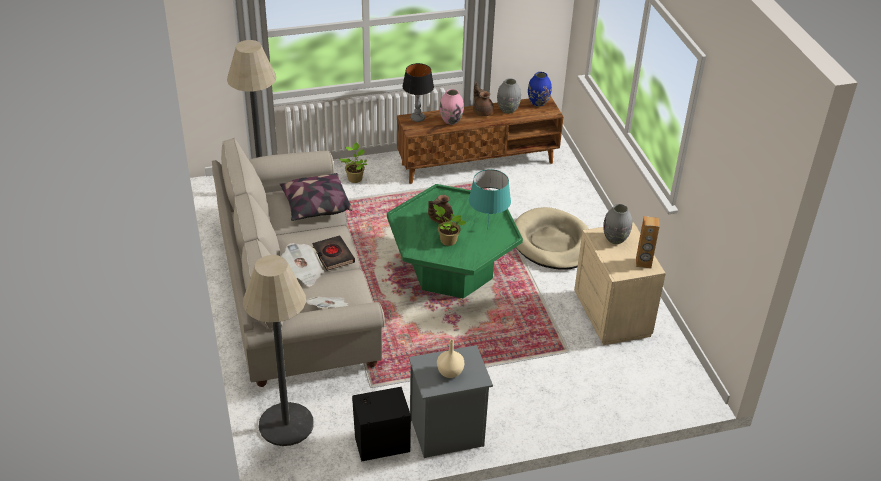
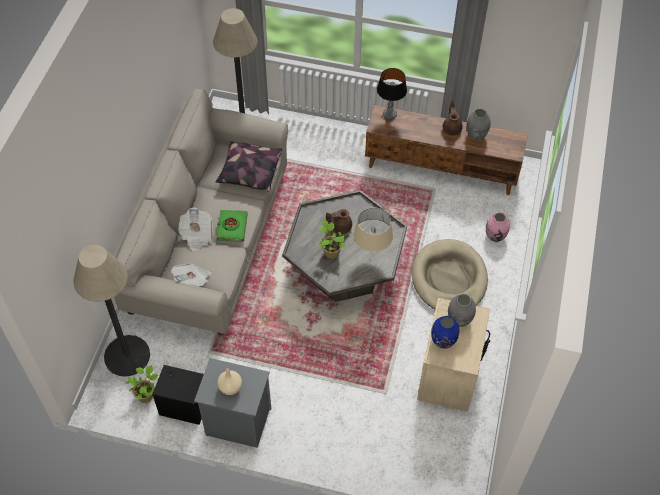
camera: 30 degrees right, 15 degrees up
black book [312,235,355,271] -> green book [217,210,248,242]
potted plant [340,142,367,183] -> potted plant moved to [125,365,158,403]
green coffee table [387,184,523,298] -> grey coffee table [282,190,407,302]
pink vase [440,89,464,125] -> pink vase moved to [486,212,510,242]
turquoise table lamp [469,169,511,230] -> beige table lamp [353,208,393,252]
blue vase [528,72,552,107] -> blue vase moved to [431,316,459,349]
brown speaker [636,216,660,268] -> none

